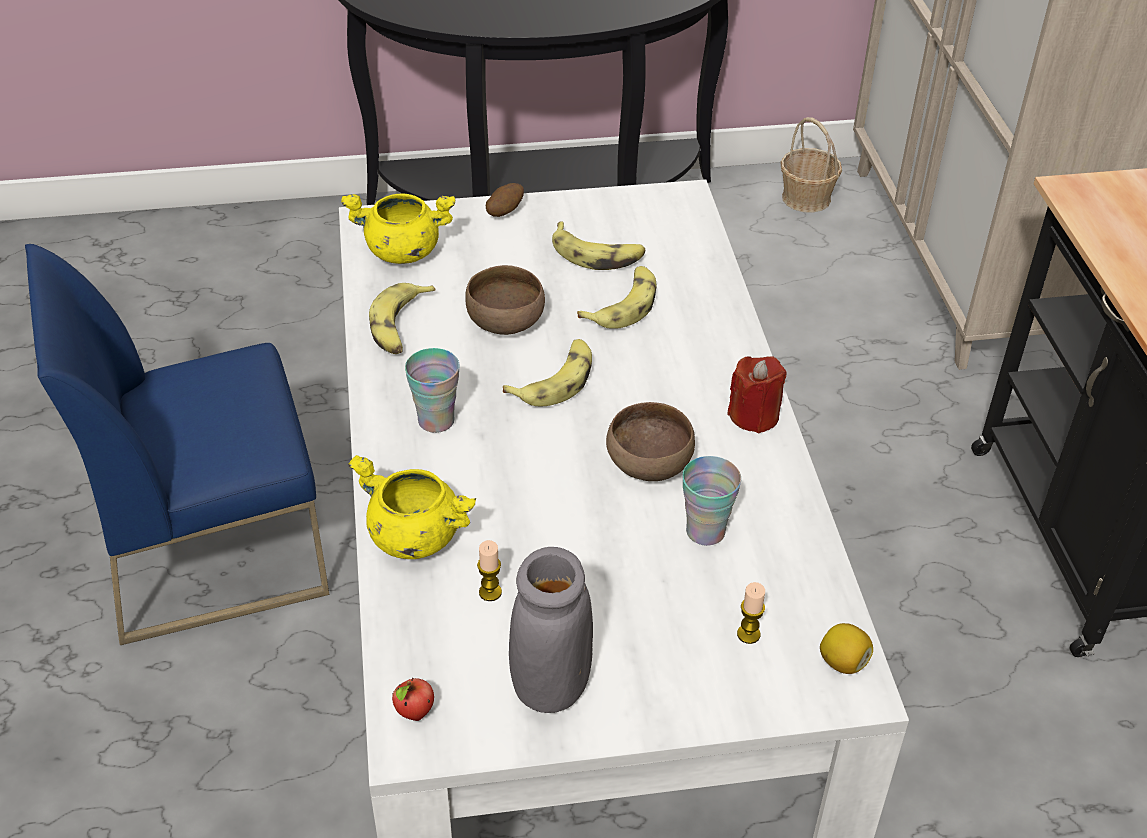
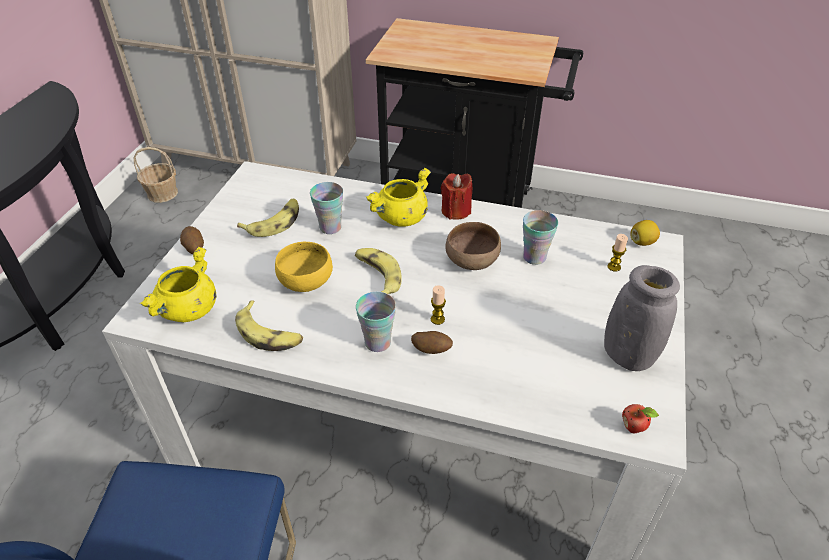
camera: 65 degrees left, 0 degrees up
yellow cooking pot [348,455,476,559] -> yellow cooking pot moved to [366,168,431,227]
brown bowl [466,265,545,335] -> yellow bowl [275,242,333,292]
candle [477,540,502,601] -> candle moved to [431,285,446,325]
banana [577,266,657,329] -> cup [310,182,343,234]
none -> potato [411,331,453,354]

